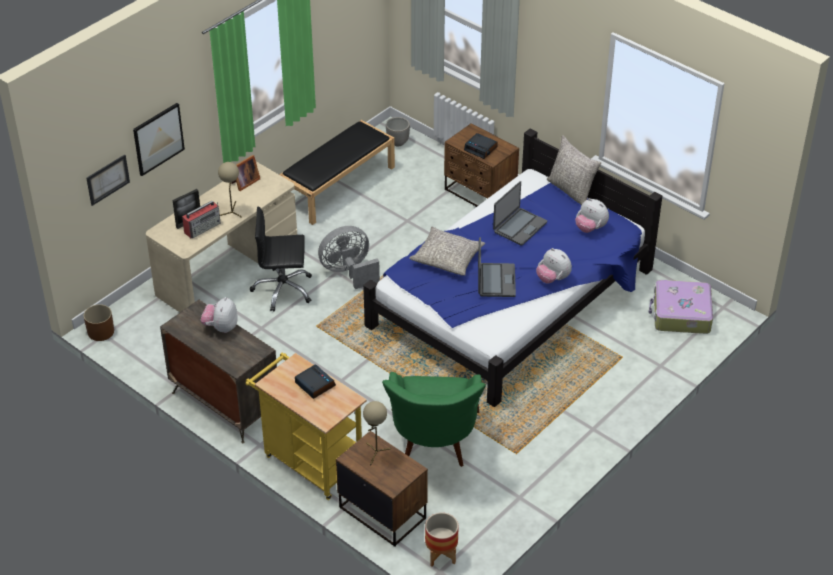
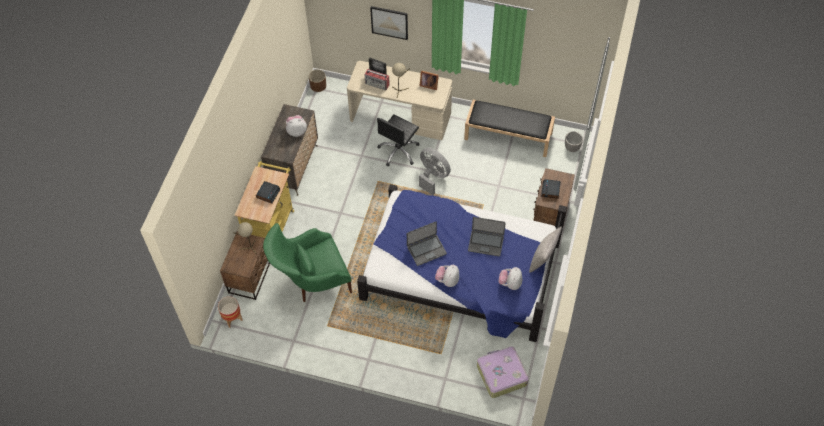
camera: 65 degrees right, 15 degrees up
picture [86,154,130,206] -> none
black office chair [250,207,312,312] -> black office chair turned 120 degrees counterclockwise [377,114,420,167]
grey pillow [409,226,485,276] -> none

